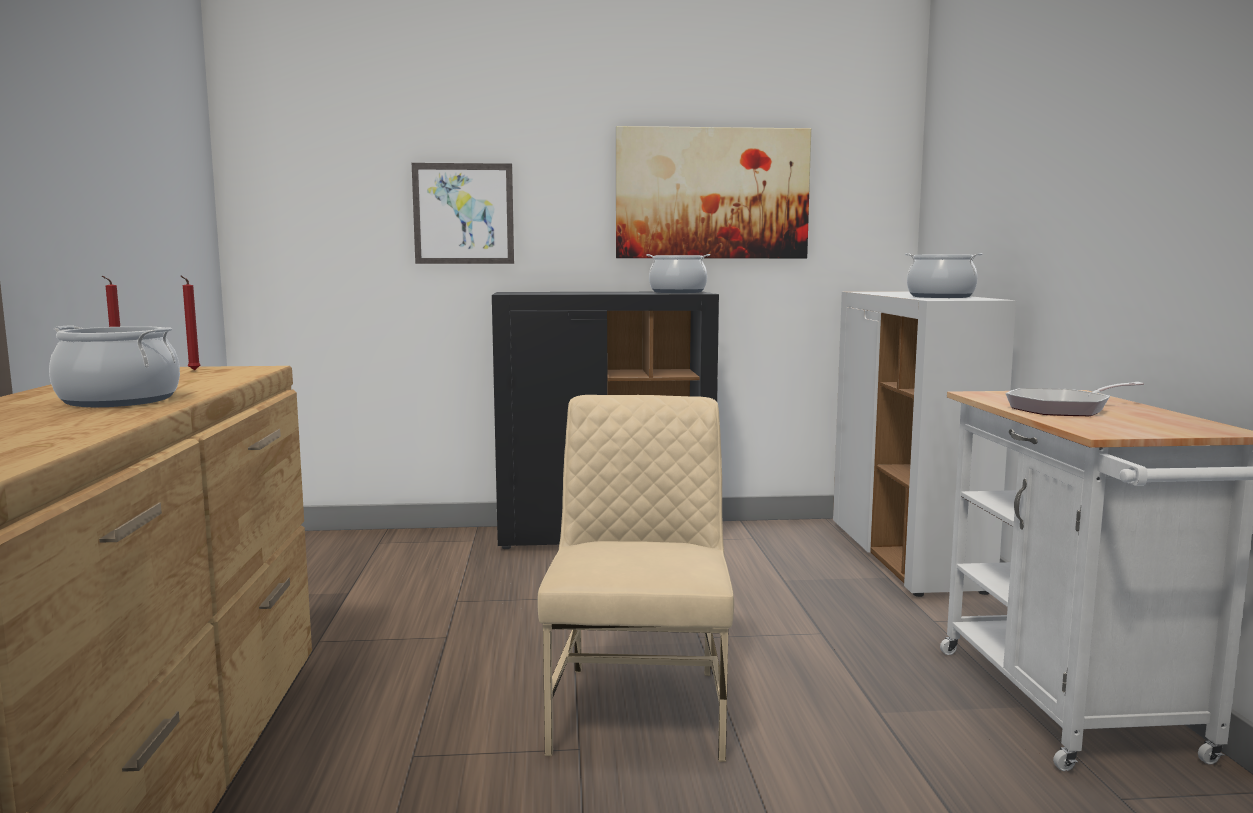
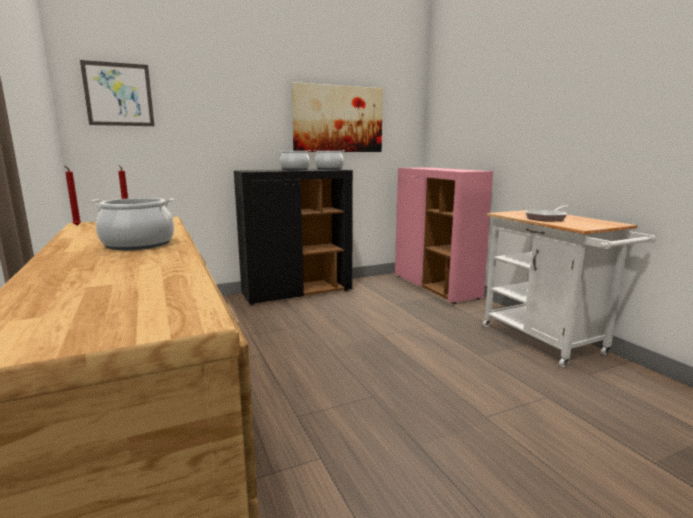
camera: 20 degrees left, 5 degrees up
picture [412,163,514,264] -> picture moved to [80,60,154,126]
beige chair [537,395,734,762] -> none
white cabinet [833,291,1016,597] -> pink cabinet [395,167,493,304]
cooking pot [905,253,983,298] -> cooking pot moved to [278,150,311,171]

